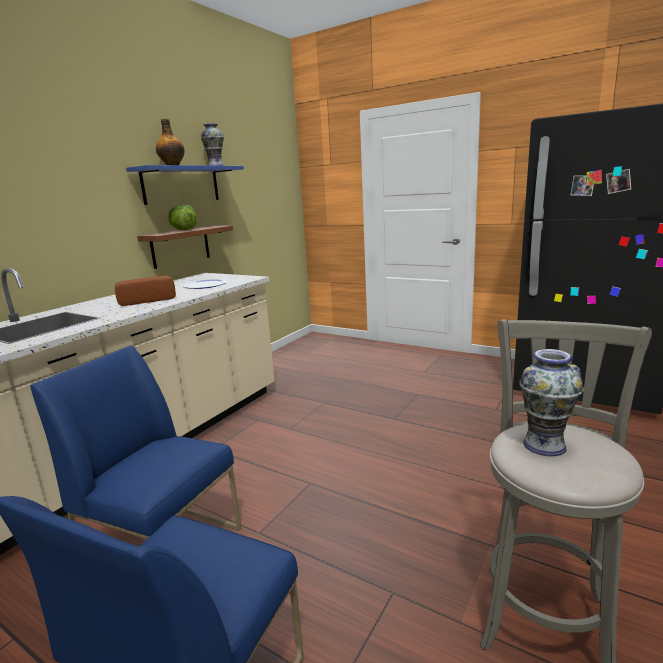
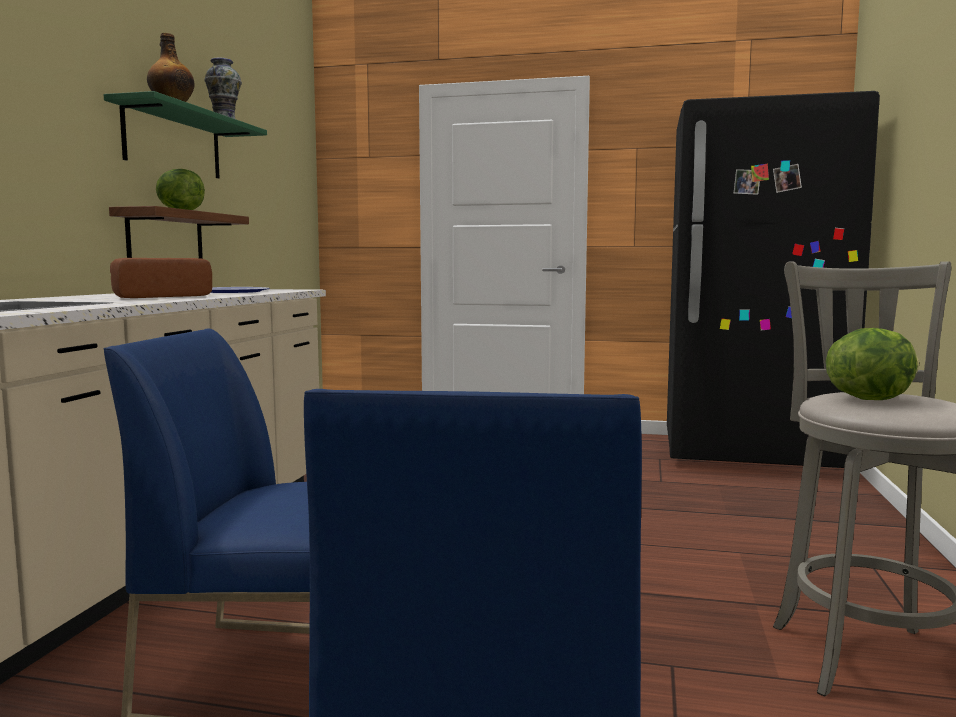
camera: 20 degrees left, 10 degrees down
blue shelf [126,165,244,205] -> green shelf [104,91,267,179]
vase [519,349,584,456] -> lettuce [826,328,919,400]

